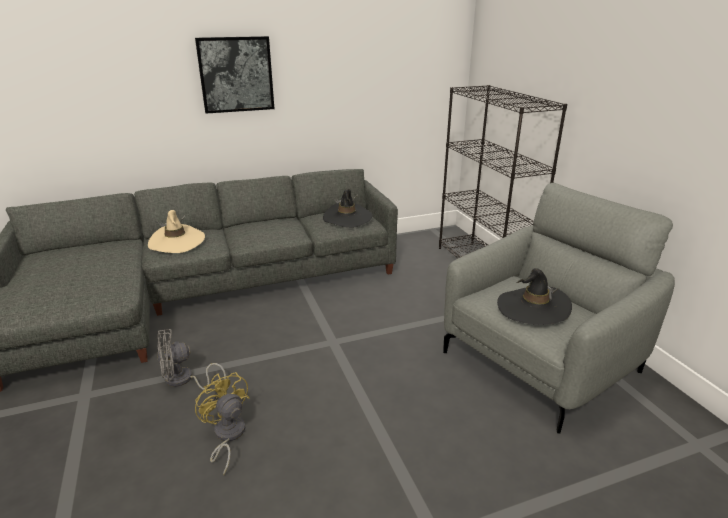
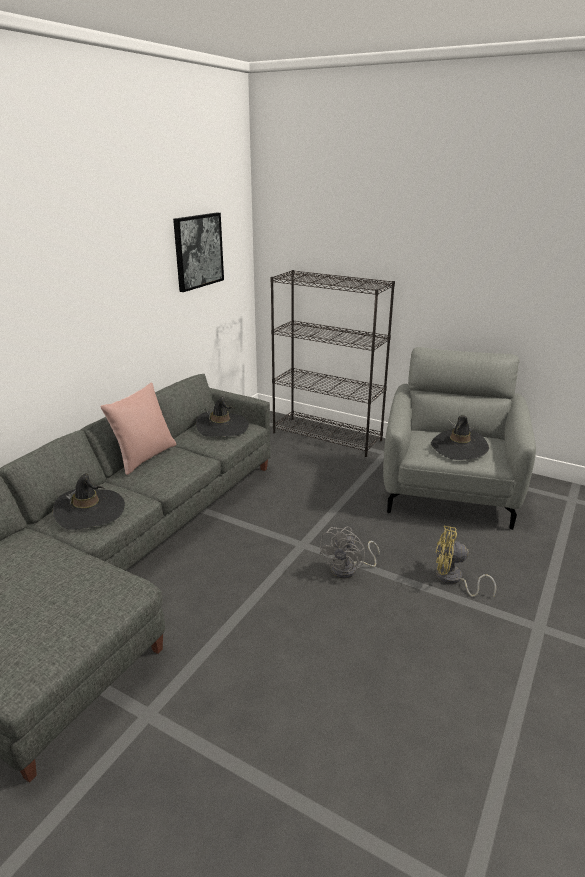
camera: 40 degrees left, 0 degrees up
beige hat [148,210,205,253] -> black hat [53,473,125,530]
grey fan [157,329,226,390] -> grey fan moved to [319,527,380,579]
picture [195,36,274,114] -> picture moved to [173,212,224,292]
yellow fan [195,372,250,476] -> yellow fan moved to [436,526,496,597]
none -> pink pillow [100,383,177,475]

